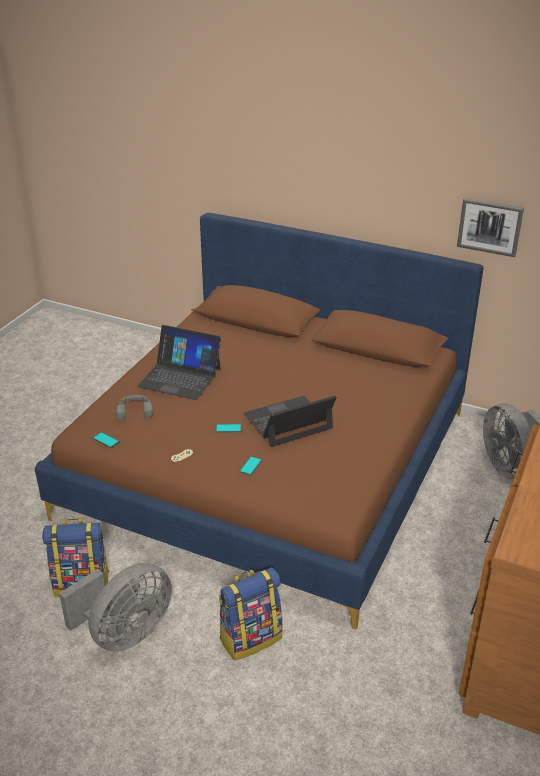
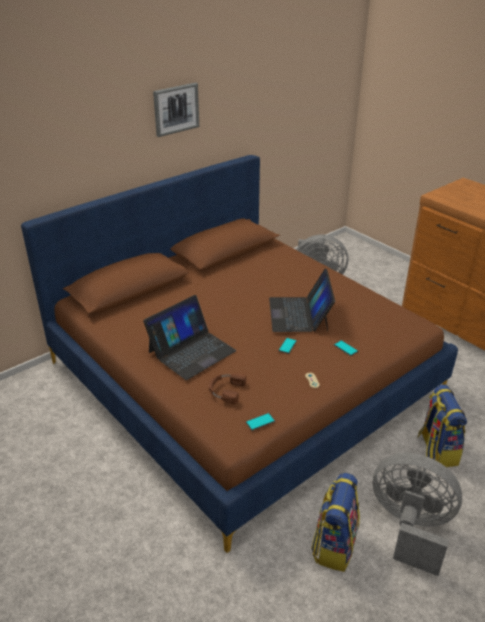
camera: 65 degrees left, 0 degrees up
grey fan [59,563,172,652] -> grey fan turned 45 degrees counterclockwise [373,453,462,576]
grey headphones [116,395,153,420] -> brown headphones [209,373,246,404]
picture [457,198,524,257] -> picture moved to [153,82,199,137]

